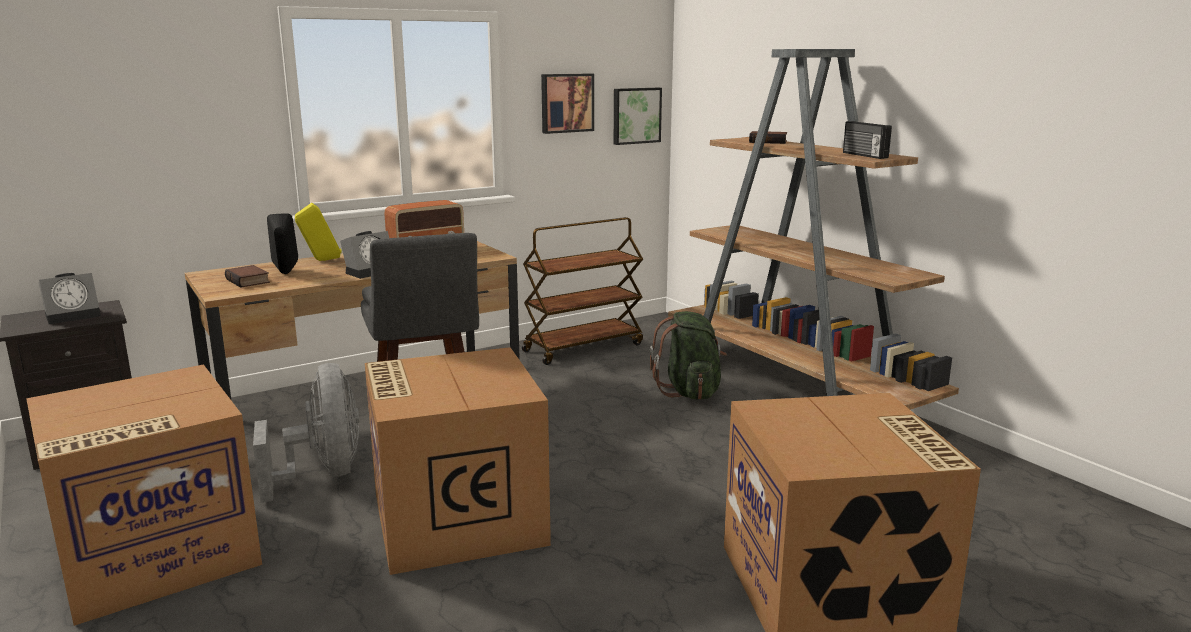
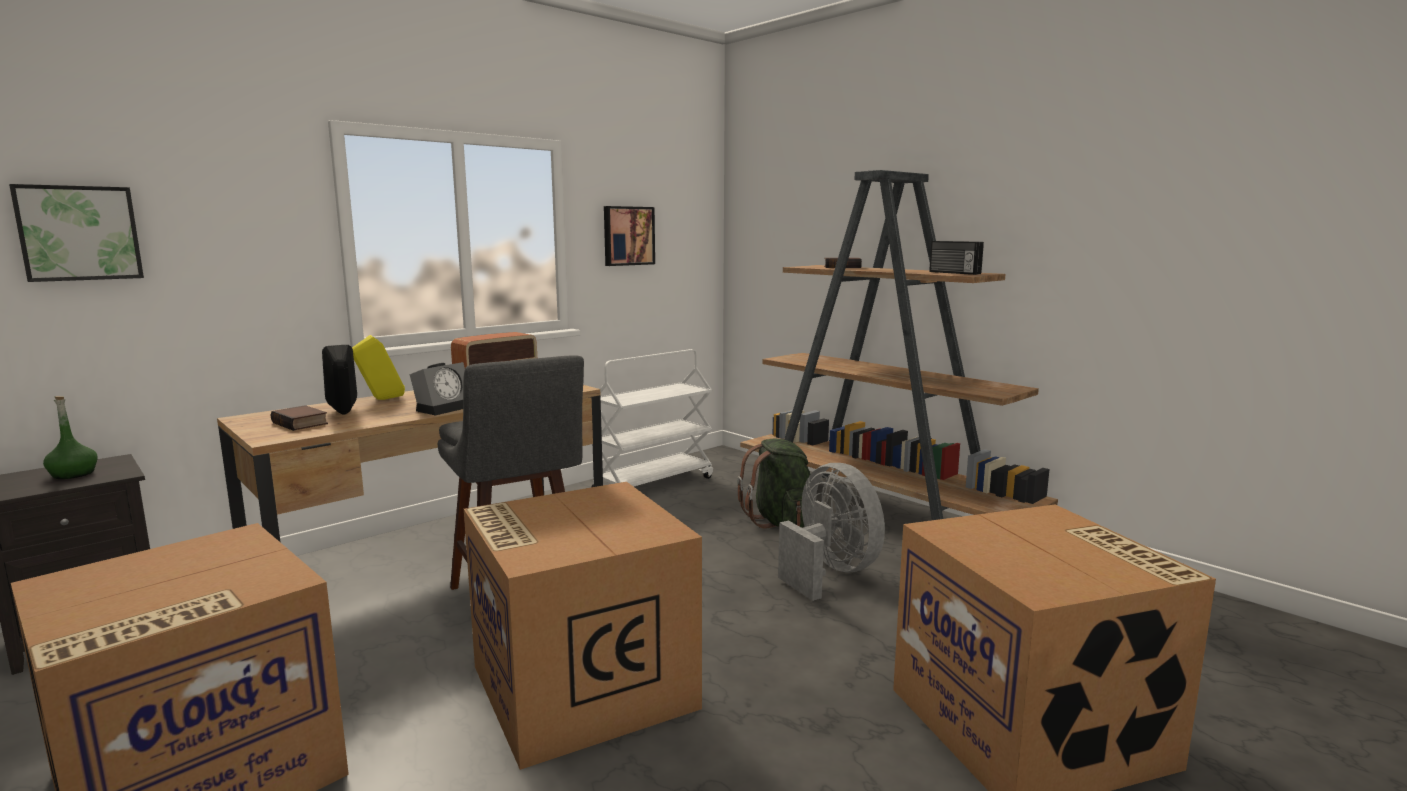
camera: 10 degrees left, 5 degrees down
alarm clock [39,273,101,324] -> green bottle [43,396,98,479]
grey fan [253,363,359,503] -> grey fan moved to [778,463,885,601]
brown cart [522,217,643,365] -> white cart [591,349,713,487]
picture [614,88,662,145] -> picture moved to [9,184,144,282]

